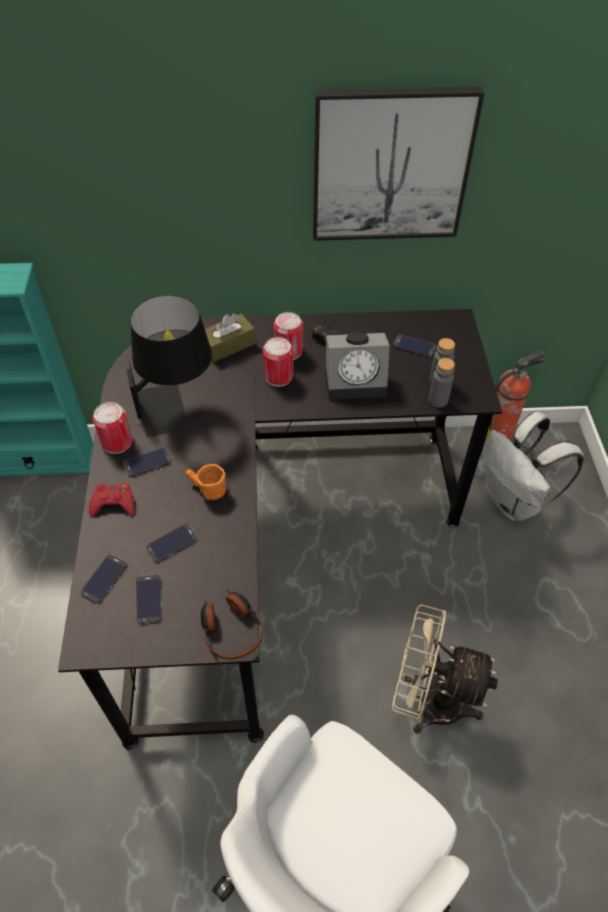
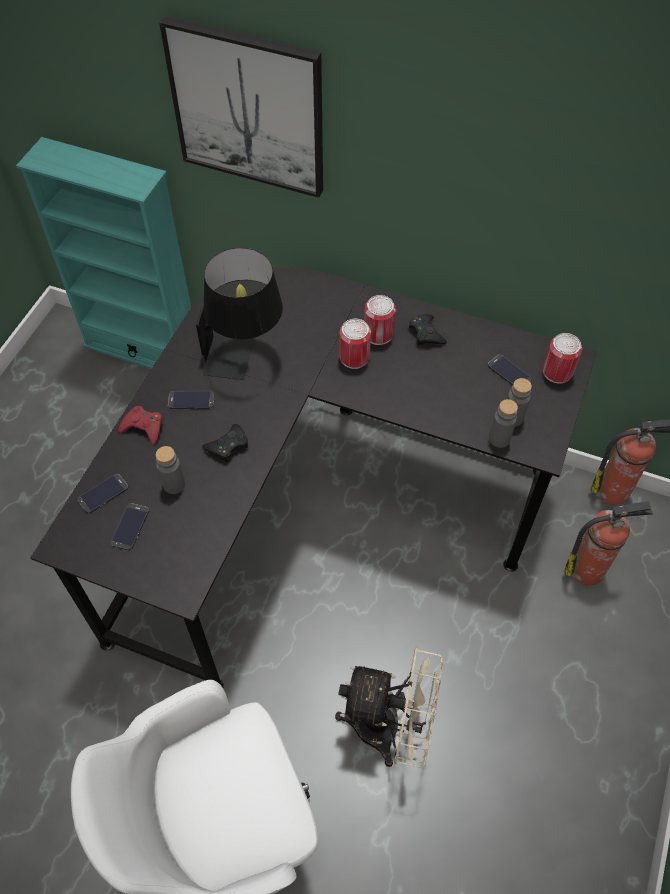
camera: 25 degrees right, 5 degrees up
can [93,402,132,454] -> can moved to [543,333,582,384]
phone [146,524,198,563] -> grey bottle [156,446,185,494]
orange mug [186,464,226,500] -> black game controller [202,424,248,462]
headphones [201,590,263,660] -> none
brown tissue box [205,313,256,362] -> none
picture [313,87,485,241] -> picture moved to [159,16,323,198]
alarm clock [325,332,390,400] -> none
beige fan [392,604,498,734] -> beige fan turned 150 degrees clockwise [335,647,444,768]
white backpack [482,412,584,521] -> fire extinguisher [564,501,653,586]

